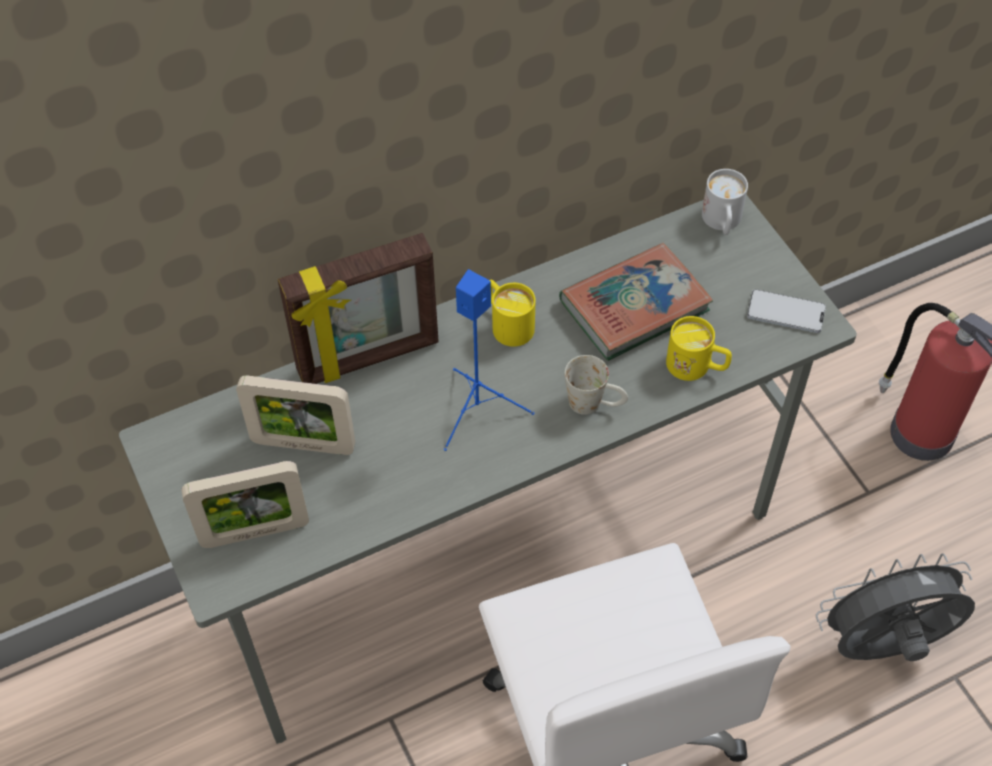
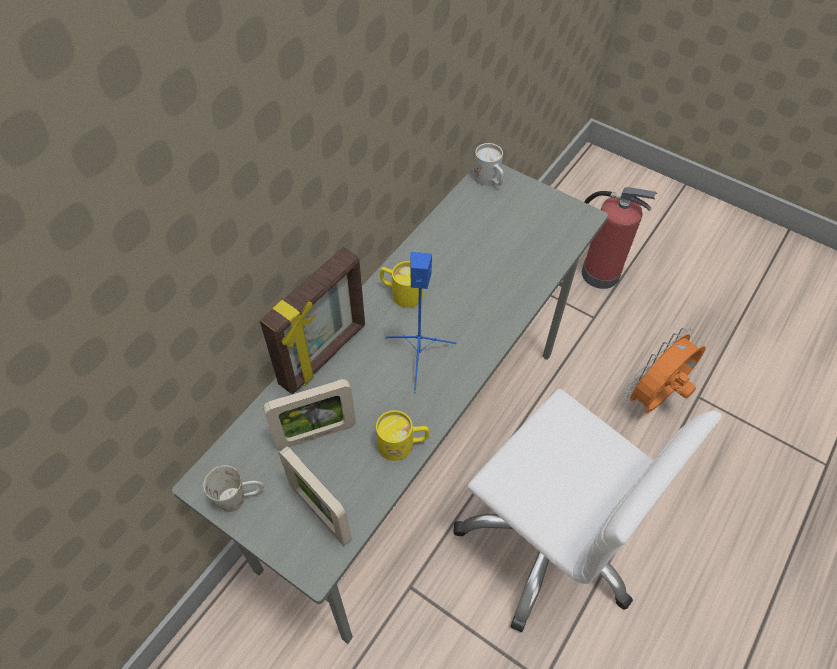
camera: 30 degrees left, 0 degrees up
picture frame [181,461,309,548] -> picture frame turned 90 degrees clockwise [279,446,352,545]
book [559,243,713,361] -> none
white mug [565,355,628,415] -> white mug moved to [203,465,264,512]
yellow mug [666,316,732,381] -> yellow mug moved to [376,410,430,461]
phone [747,289,826,333] -> none
grey fan [816,553,975,661] -> orange fan [623,328,706,413]

